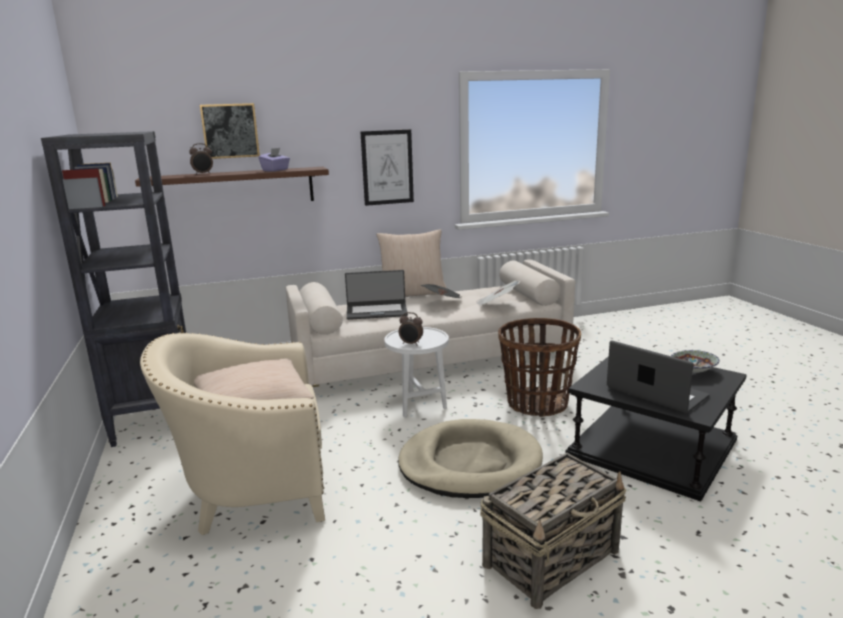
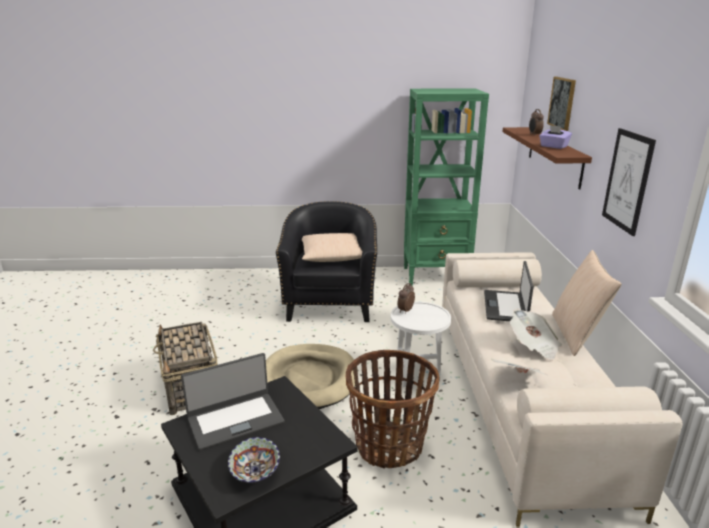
camera: 105 degrees right, 5 degrees up
black bookcase [41,131,187,447] -> green bookcase [404,88,489,286]
beige armchair [140,332,325,535] -> black armchair [276,201,377,322]

